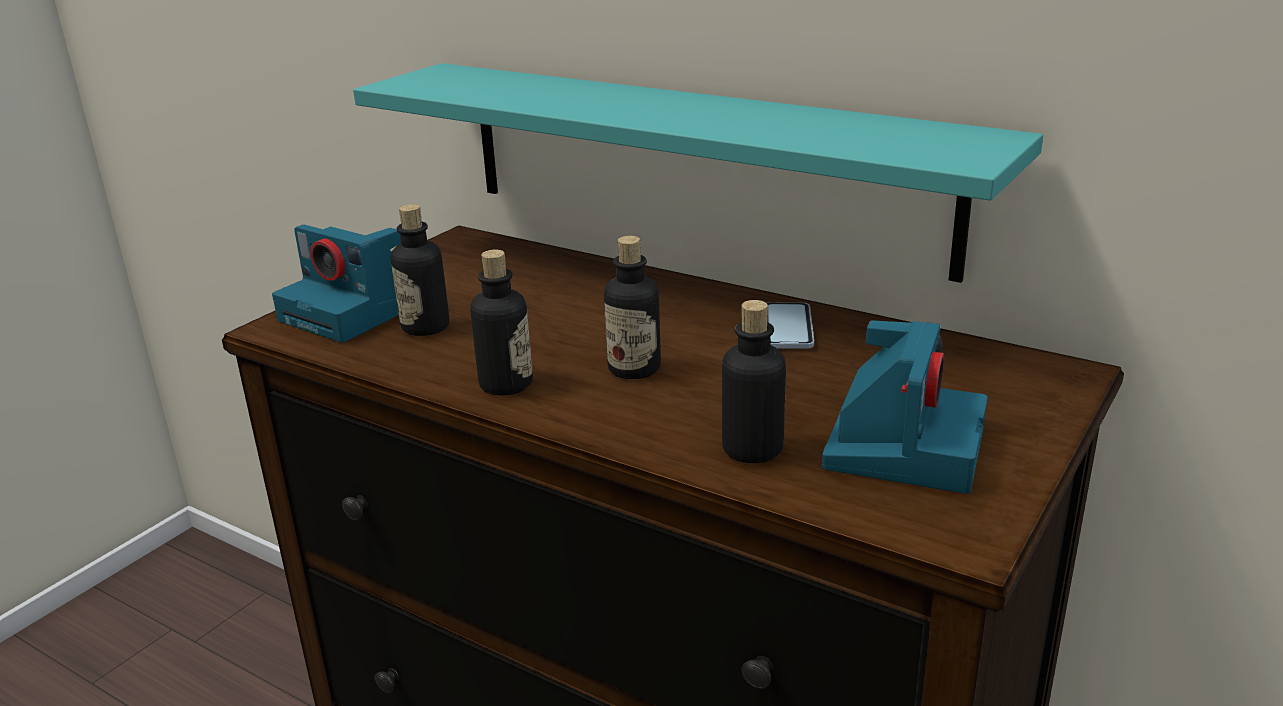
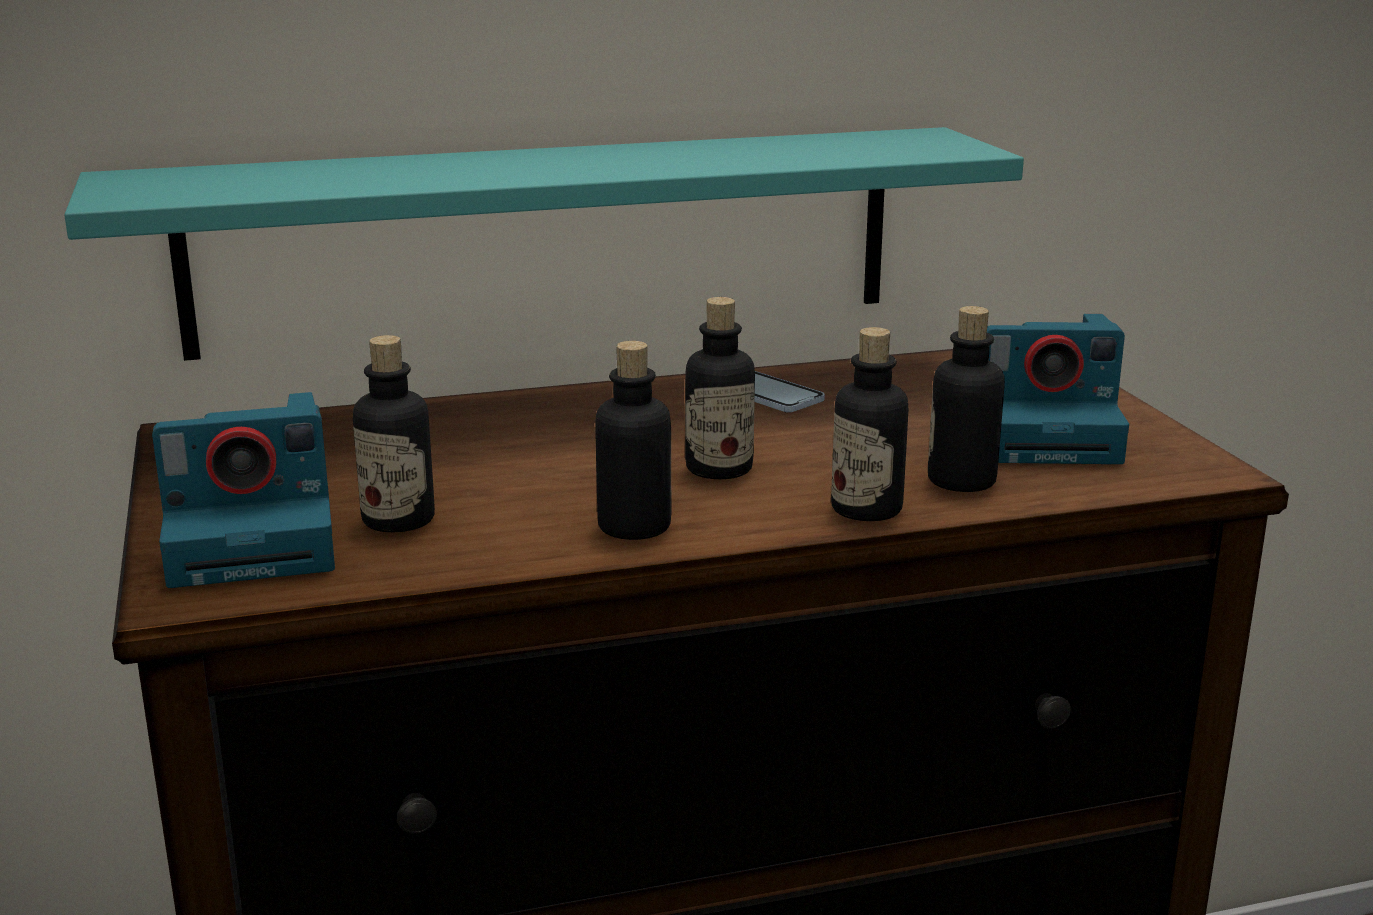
camera: 50 degrees left, 5 degrees down
camera [822,320,988,494] -> camera turned 120 degrees clockwise [987,314,1129,464]
none -> bottle [831,327,908,521]

